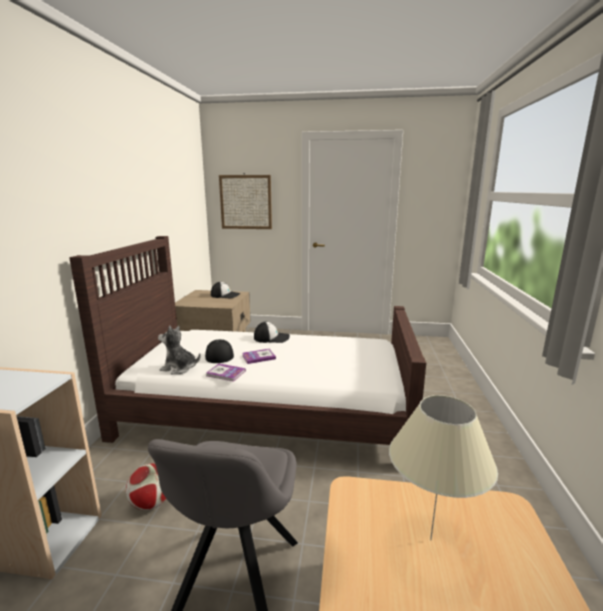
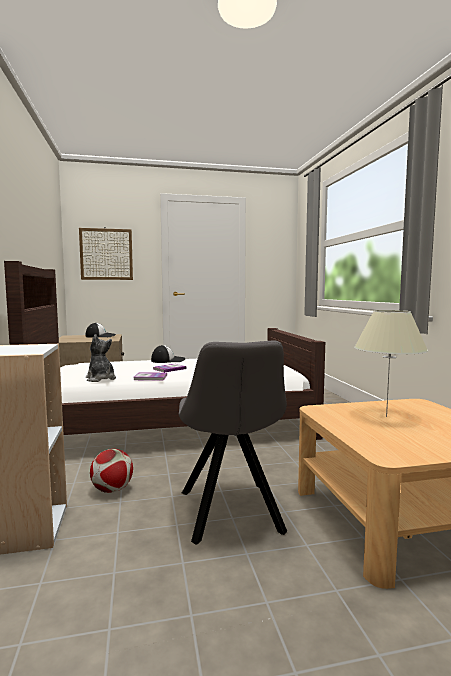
camera: 20 degrees left, 10 degrees down
plush toy [158,326,200,375] -> plush toy turned 60 degrees clockwise [86,334,116,382]
cap [205,339,234,363] -> none

